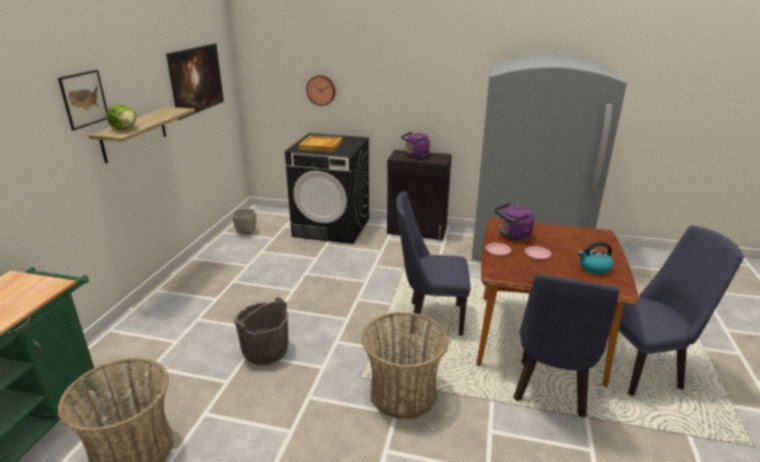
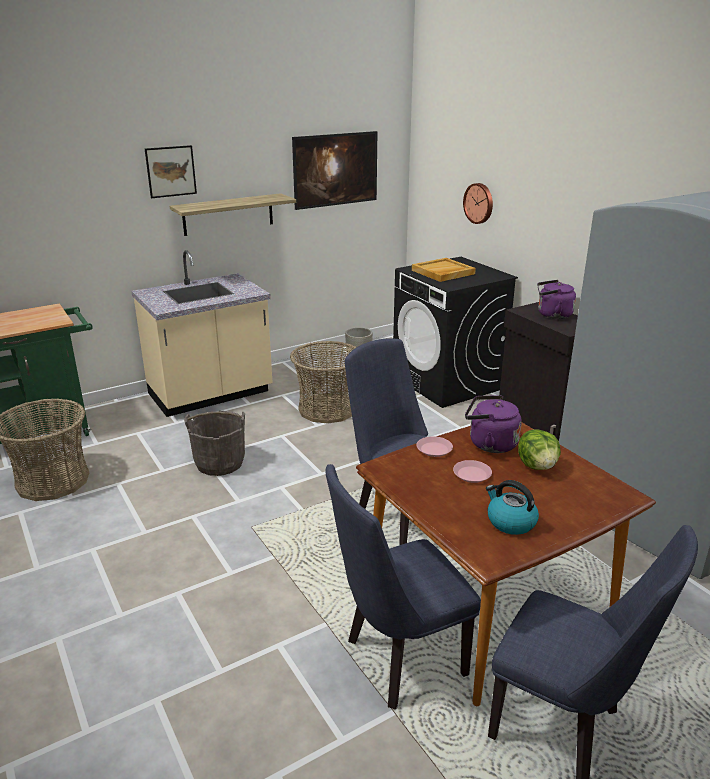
camera: 45 degrees right, 0 degrees up
lettuce [106,105,136,130] -> lettuce moved to [518,429,561,470]
basket [361,312,449,419] -> basket moved to [290,341,357,424]
none -> beige counter [131,250,273,417]

